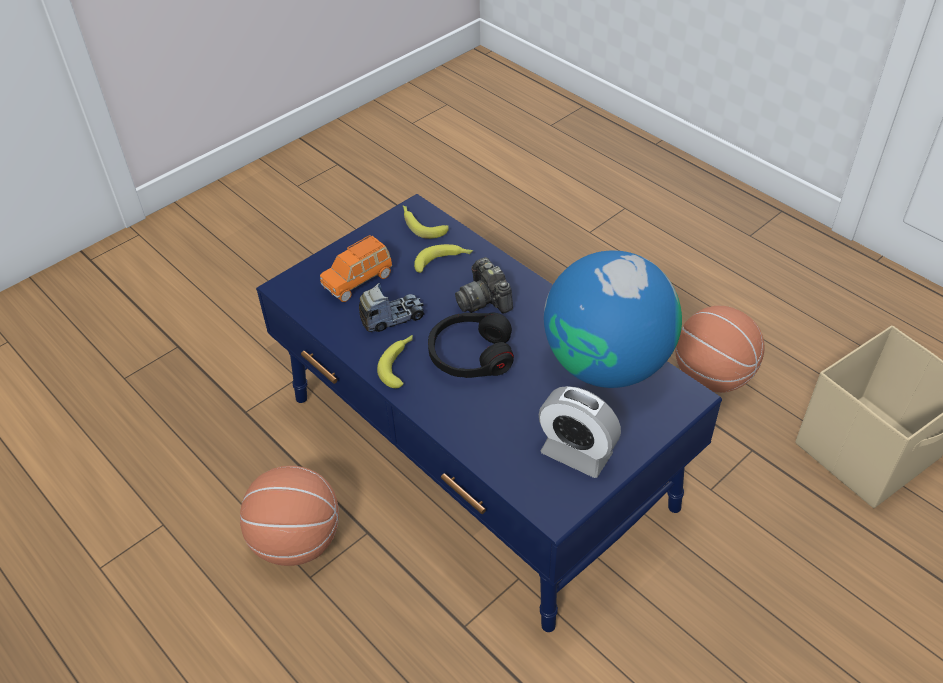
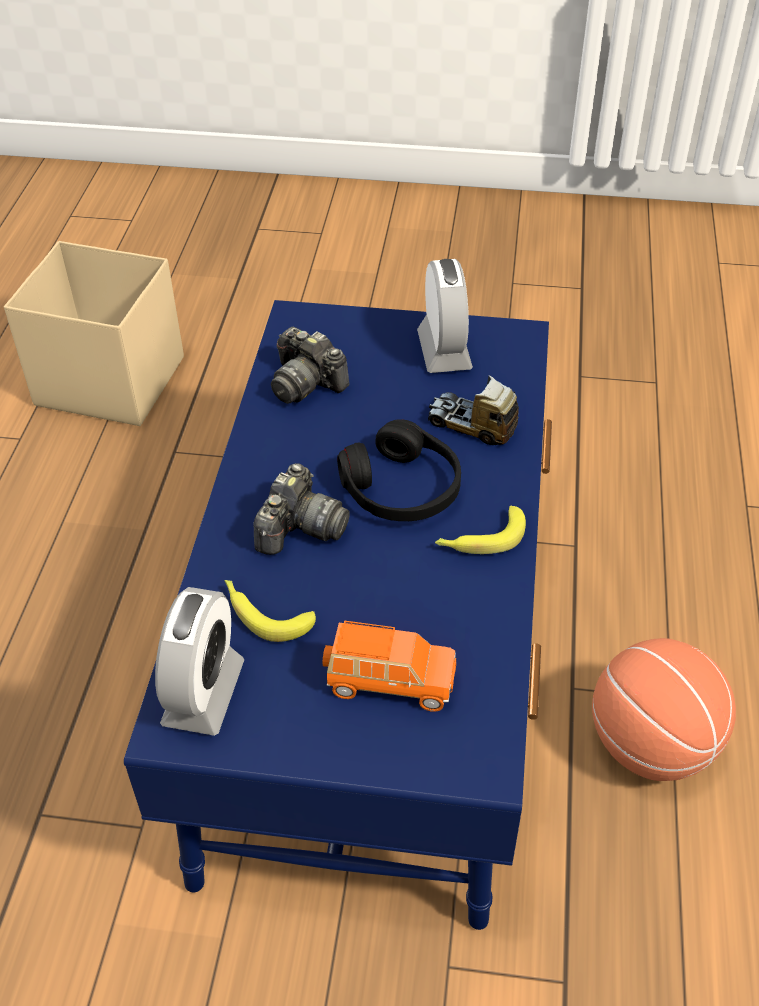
camera: 130 degrees left, 0 degrees up
toy truck [359,283,424,332] -> toy truck moved to [428,375,519,445]
banana [403,206,449,239] -> alarm clock [155,587,244,736]
globe [544,250,682,388] -> camera [271,327,349,404]
basketball [675,305,764,393] -> none

